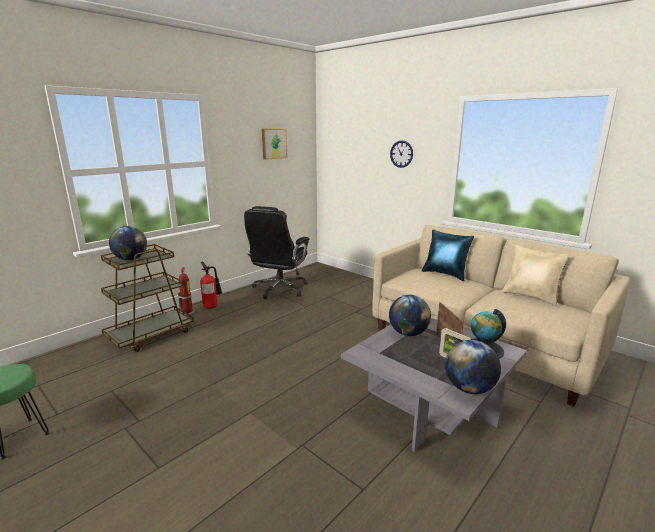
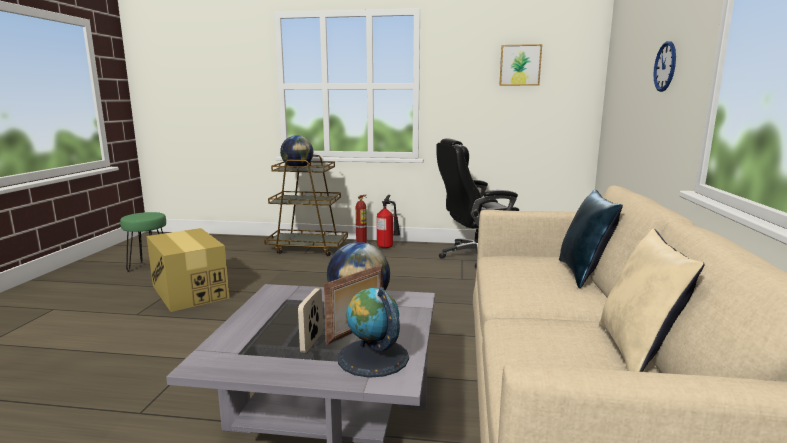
camera: 55 degrees right, 5 degrees down
globe [445,340,501,394] -> none
none -> cardboard box [146,228,229,312]

